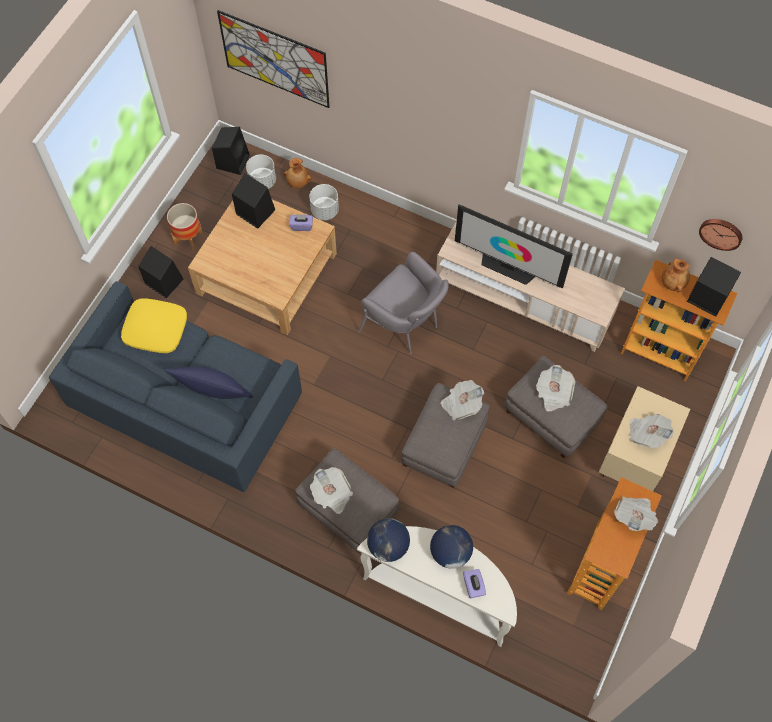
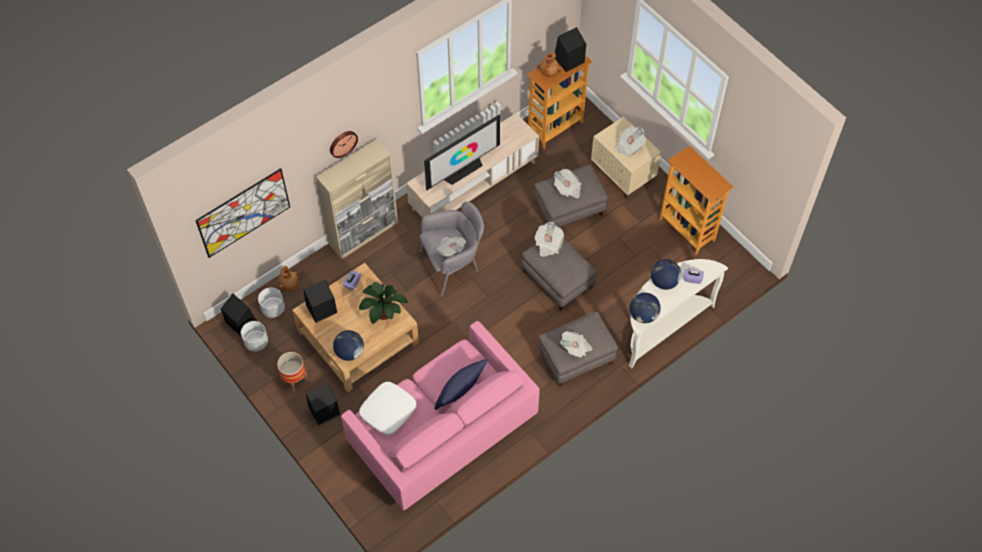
camera: 65 degrees left, 5 degrees down
blue sofa [49,281,302,492] -> pink sofa [341,321,540,511]
yellow pillow [121,298,187,353] -> white pillow [359,382,416,435]
white planter [310,184,339,220] -> white planter moved to [241,321,268,352]
newspaper [614,497,658,531] -> newspaper moved to [436,237,466,256]
wall clock [699,219,743,251] -> wall clock moved to [330,131,358,158]
none -> beige cabinet [316,139,398,259]
none -> globe [333,330,364,361]
none -> potted plant [359,282,408,324]

